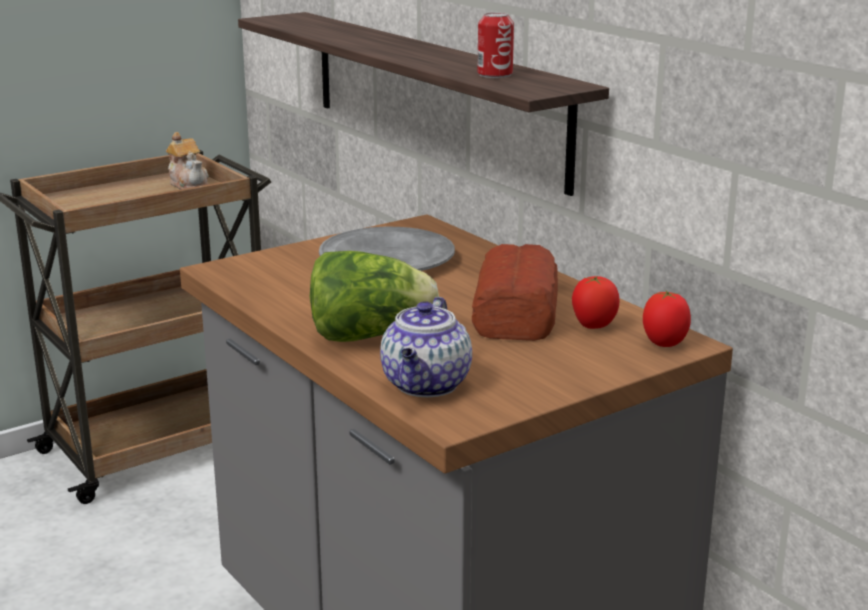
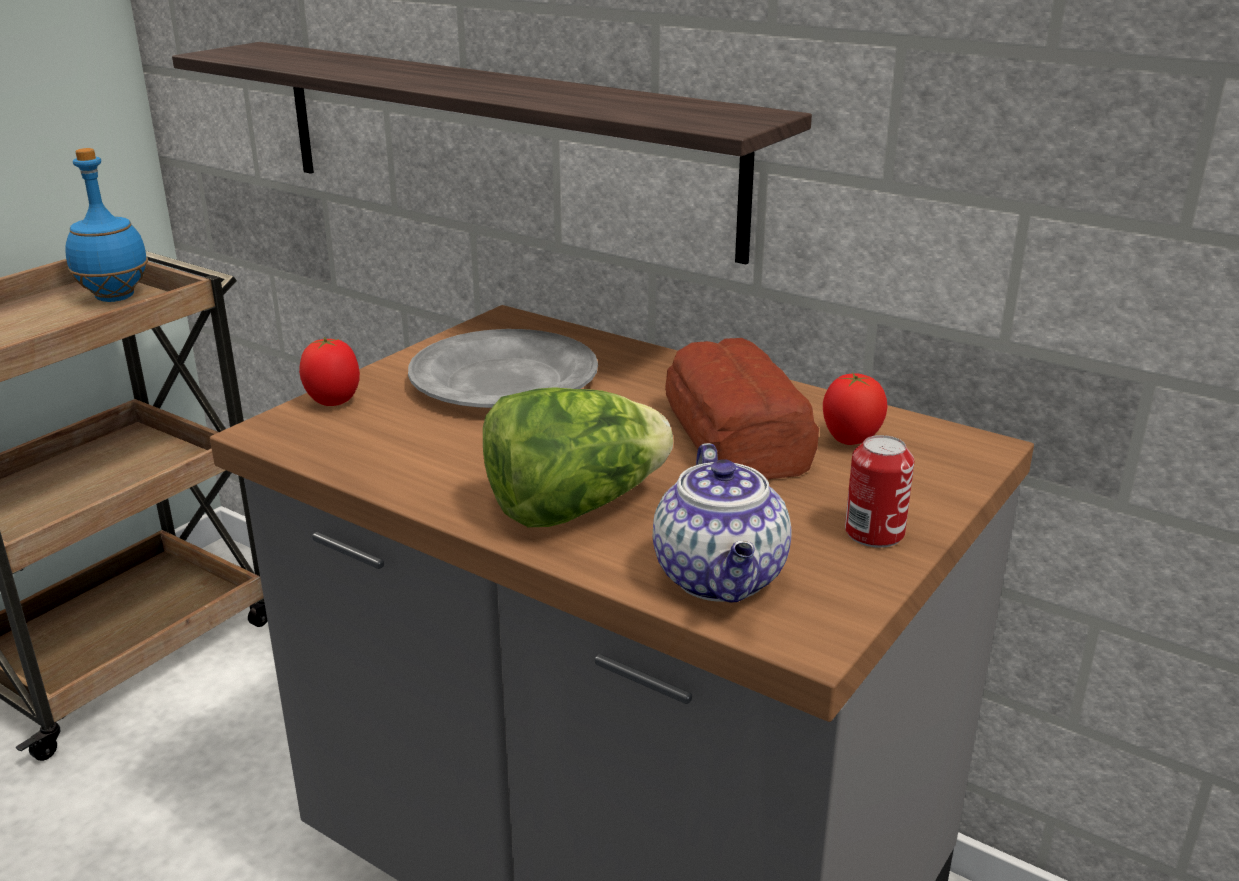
camera: 20 degrees left, 5 degrees up
teapot [166,132,209,190] -> blue bottle [65,148,148,302]
can [477,12,514,78] -> can moved to [845,435,914,548]
tomato [643,291,691,347] -> tomato moved to [299,337,360,406]

